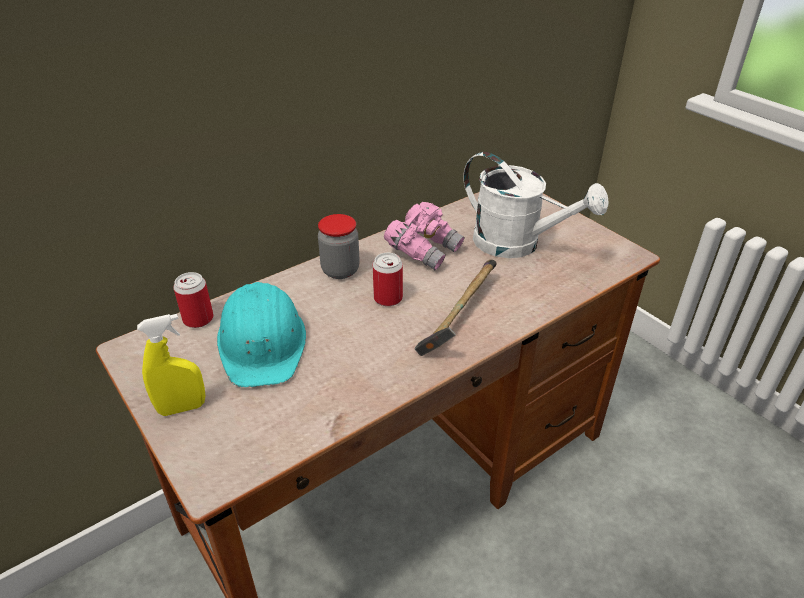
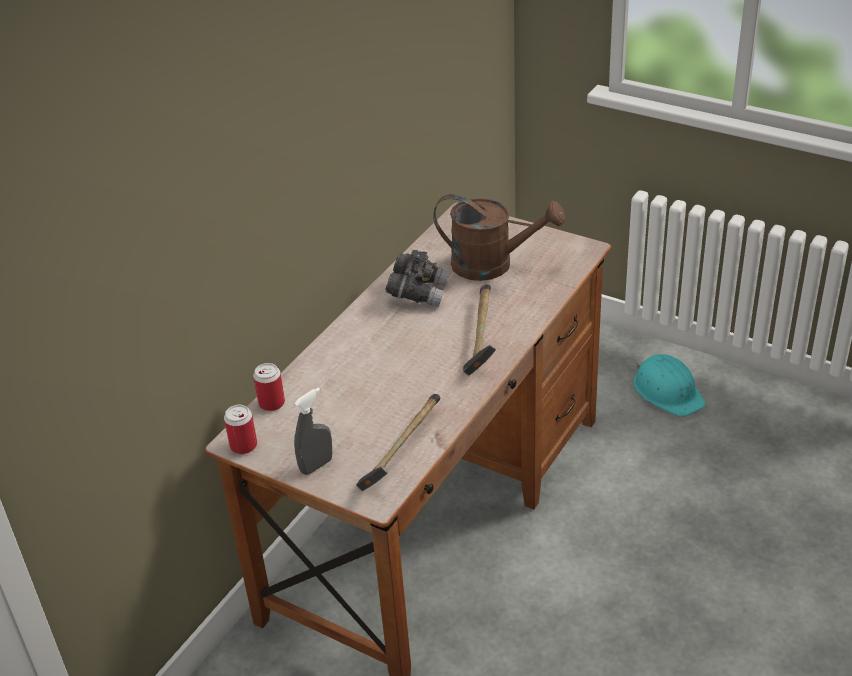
camera: 20 degrees left, 0 degrees up
yellow spray bottle [137,314,205,416] -> grey spray bottle [294,387,332,475]
turquoise hard hat [217,282,306,387] -> turquoise hard hat moved to [633,354,706,417]
jar [318,214,360,279] -> none
can [373,253,403,306] -> can moved to [224,405,257,454]
pink binoculars [384,202,465,270] -> grey binoculars [385,250,450,307]
white watering can [463,152,609,258] -> brown watering can [433,194,565,281]
none -> hammer [356,394,440,491]

